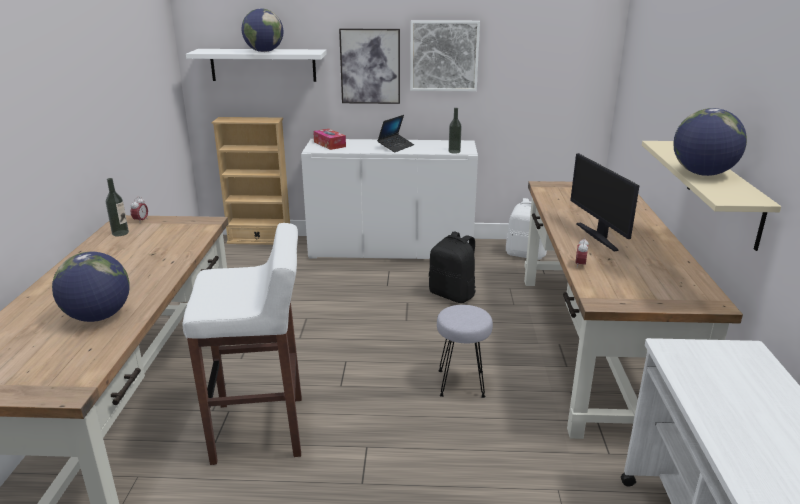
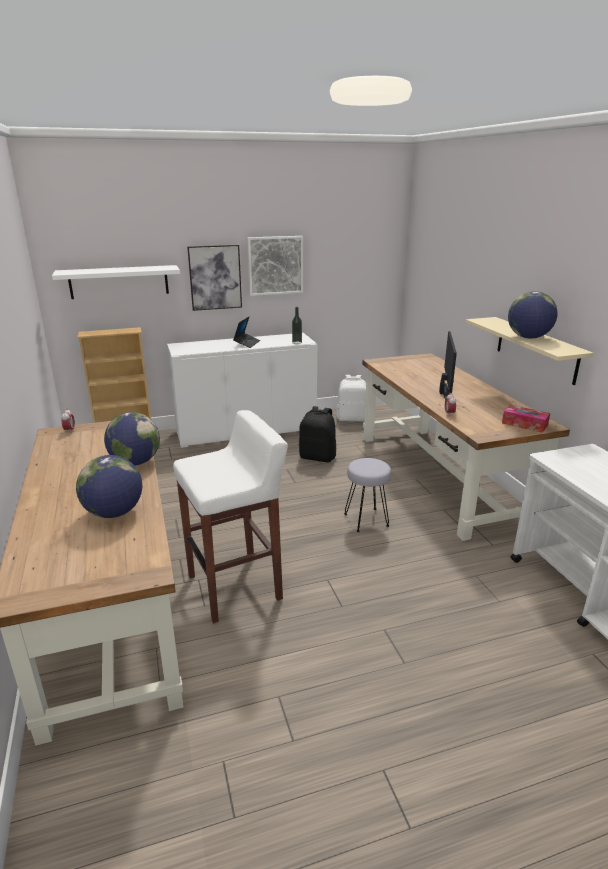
camera: 20 degrees left, 0 degrees up
bottle [106,178,129,236] -> none
globe [242,8,283,52] -> globe moved to [104,412,160,465]
tissue box [313,129,346,150] -> tissue box moved to [502,405,550,433]
monitor [570,153,640,251] -> monitor turned 135 degrees counterclockwise [439,331,457,400]

